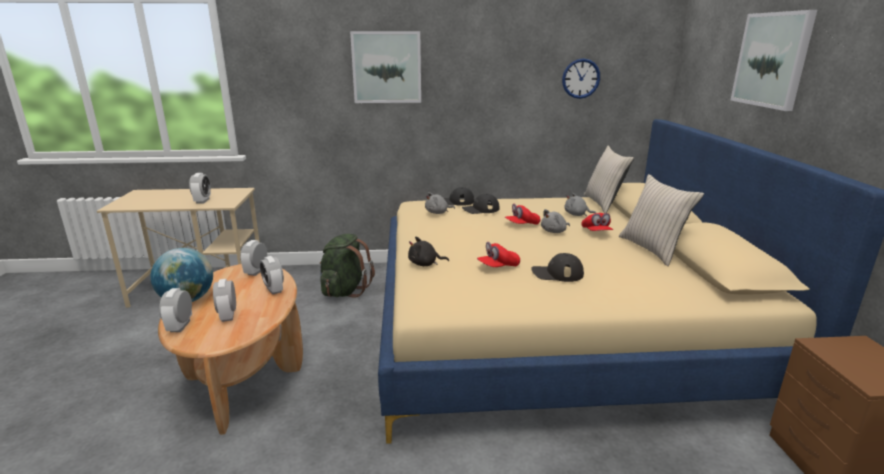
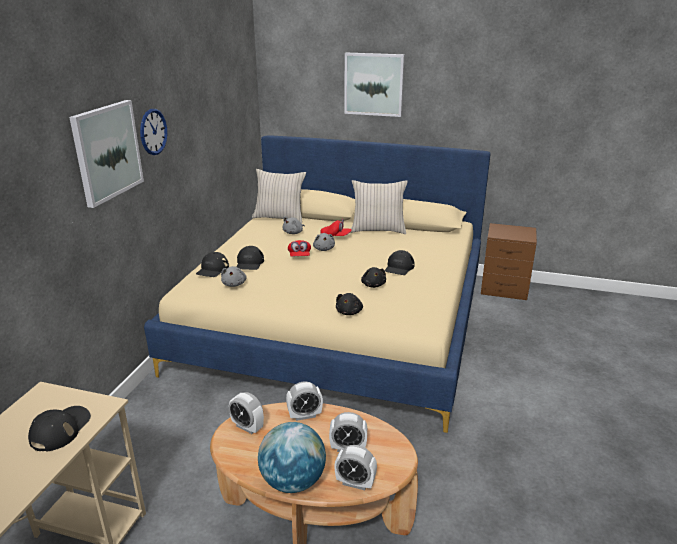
camera: 70 degrees left, 5 degrees up
alarm clock [189,173,211,204] -> black cap [28,406,91,452]
green backpack [320,234,375,298] -> none
red cap [477,242,520,267] -> black plush toy [361,267,386,288]
wall clock [562,58,600,99] -> wall clock moved to [140,109,167,155]

